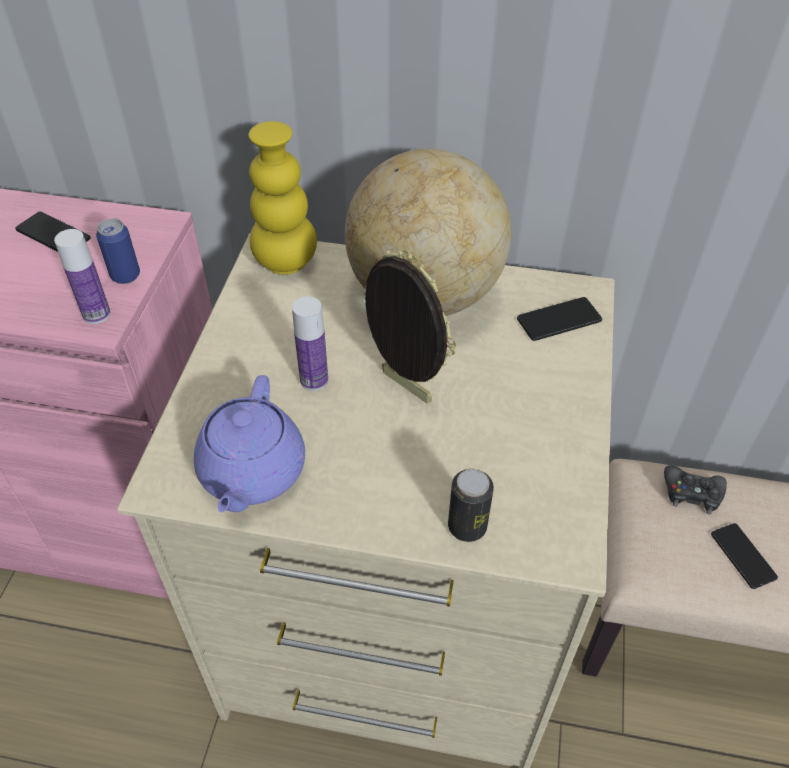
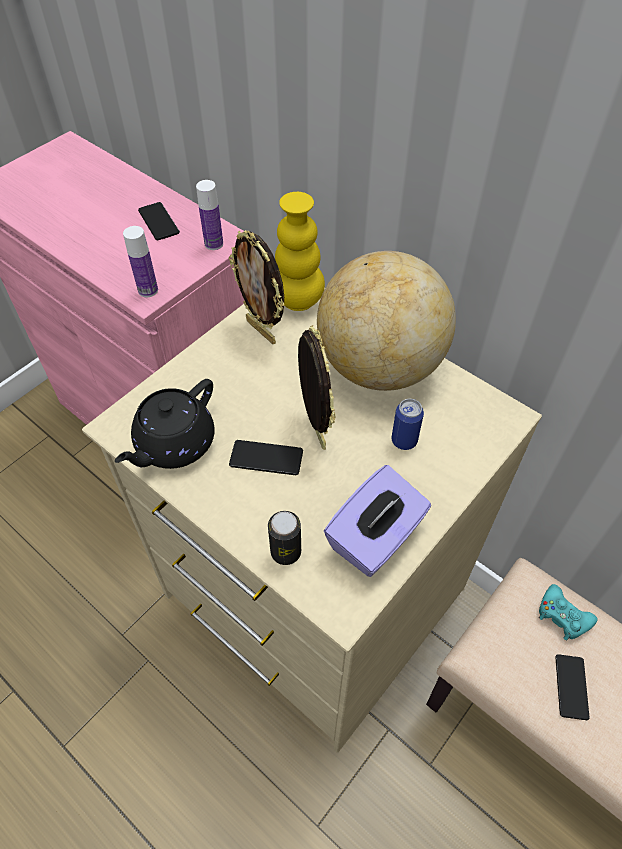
camera: 30 degrees right, 5 degrees up
can [96,219,140,284] -> can moved to [391,399,424,450]
purple teapot [194,375,305,512] -> black teapot [115,379,214,469]
bottle [292,296,328,391] -> bottle moved to [196,180,223,250]
phone [517,297,602,341] -> phone moved to [229,440,303,475]
black game controller [664,465,727,514] -> turquoise game controller [539,584,598,640]
none -> picture frame [229,230,284,344]
none -> purple tissue box [324,465,431,577]

